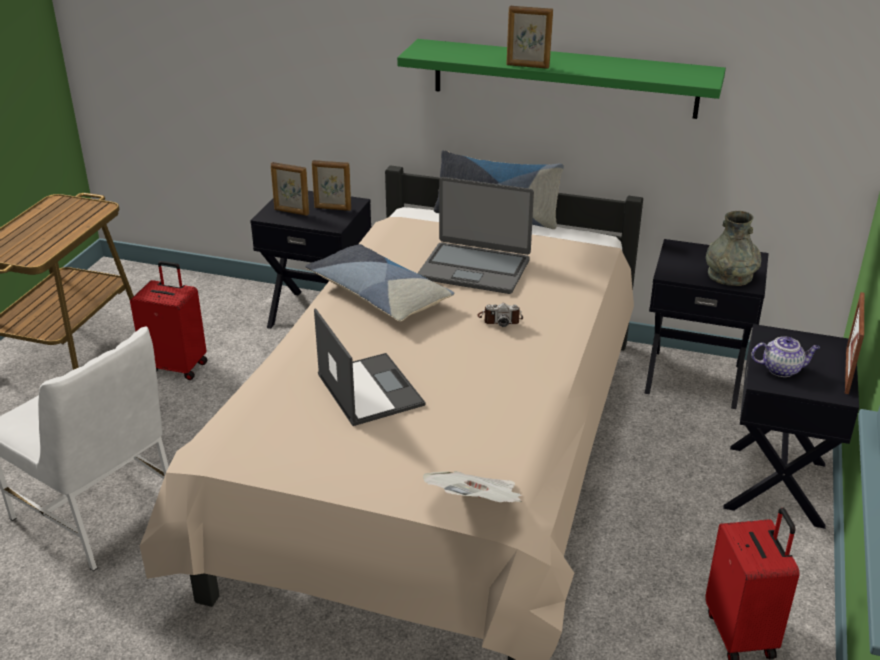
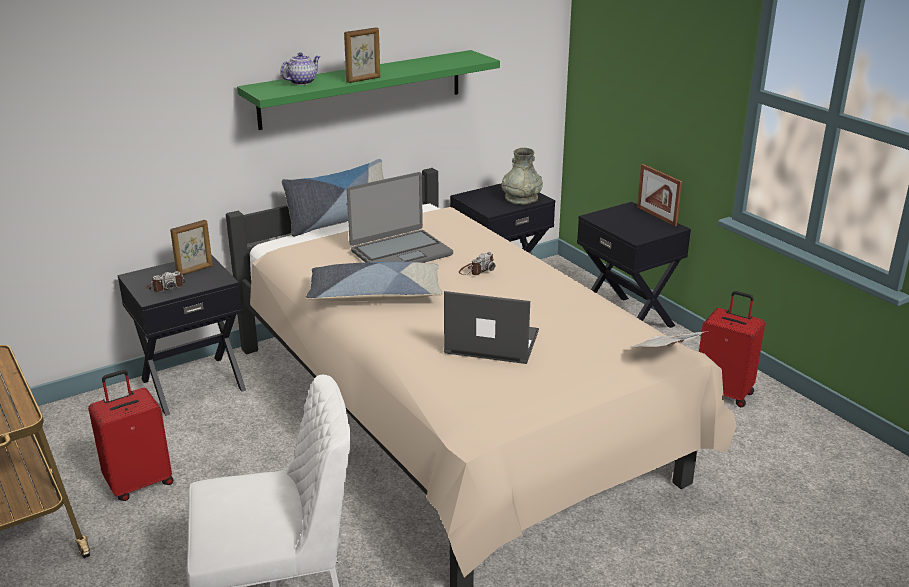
camera: 50 degrees left, 5 degrees down
picture frame [271,162,309,216] -> camera [146,271,185,292]
teapot [751,336,820,377] -> teapot moved to [280,52,320,85]

